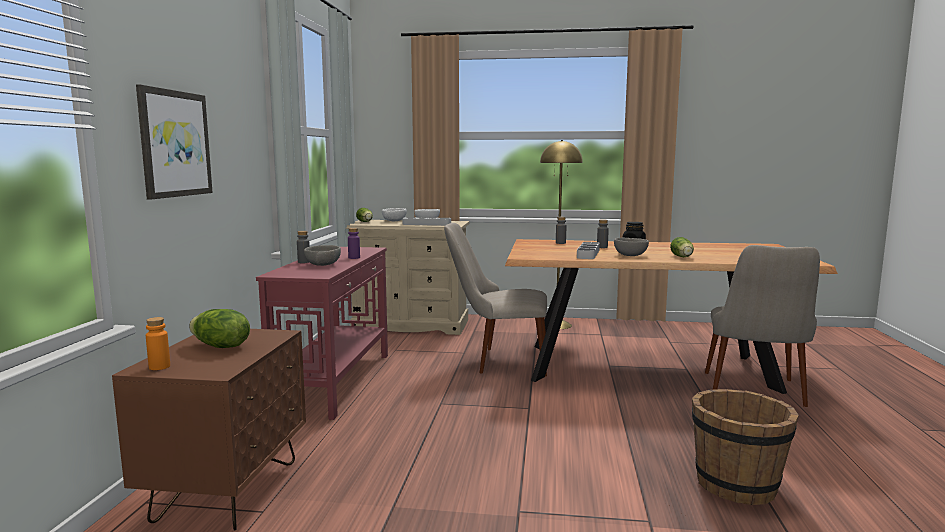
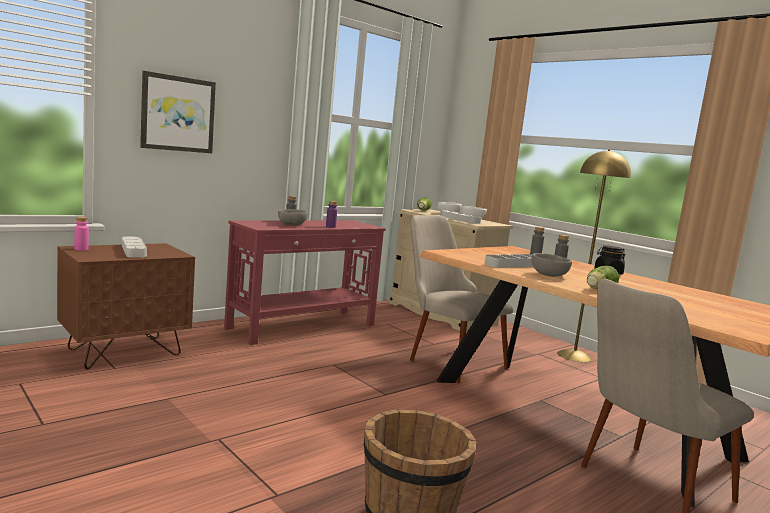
camera: 40 degrees right, 0 degrees up
orange bottle [146,317,170,370] -> pink bottle [74,217,89,251]
lettuce [189,309,250,348] -> grey tray [122,236,147,258]

